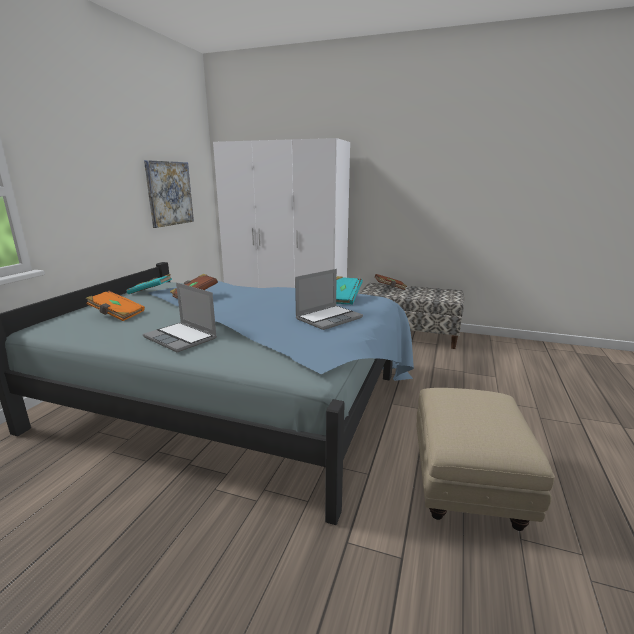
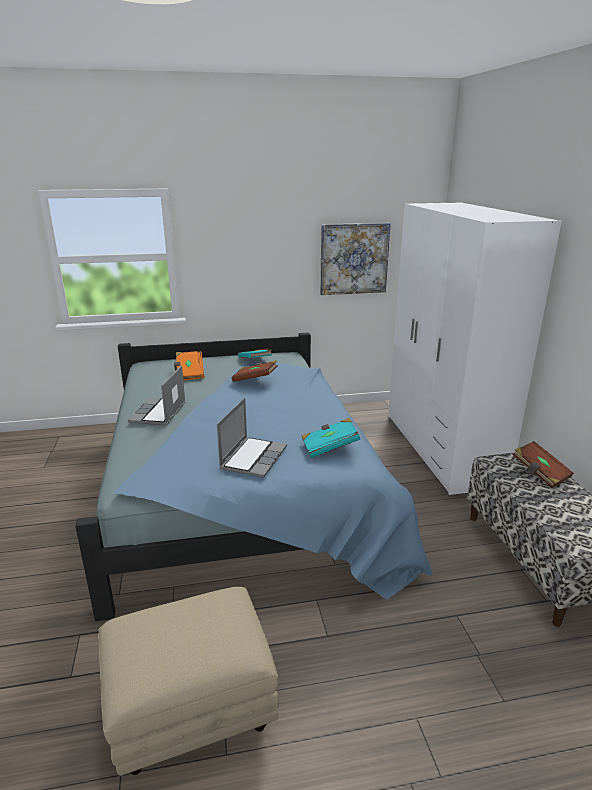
camera: 60 degrees right, 5 degrees up
laptop [295,269,363,330] -> laptop turned 90 degrees counterclockwise [217,398,287,478]

